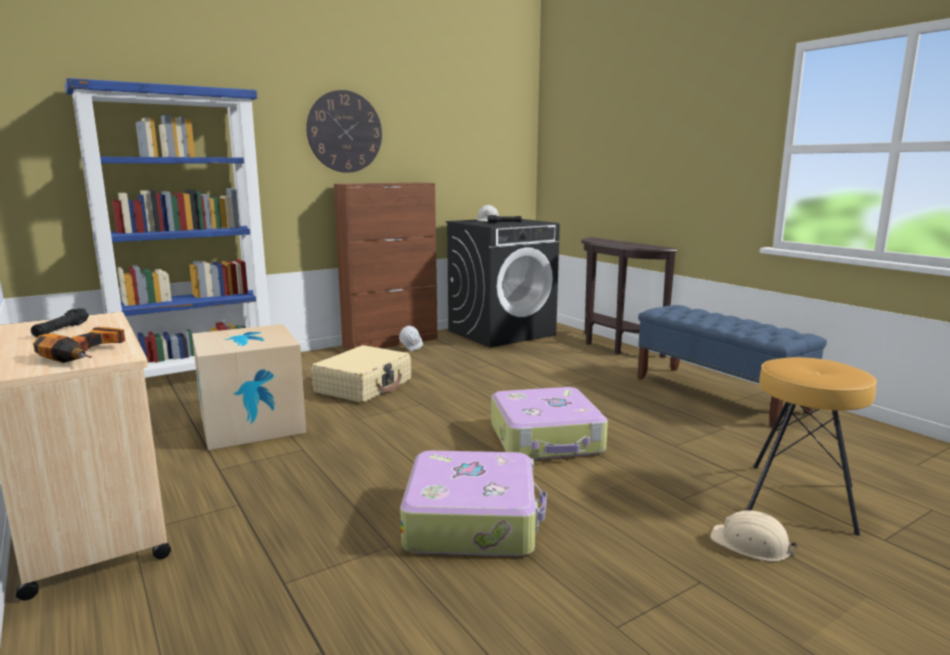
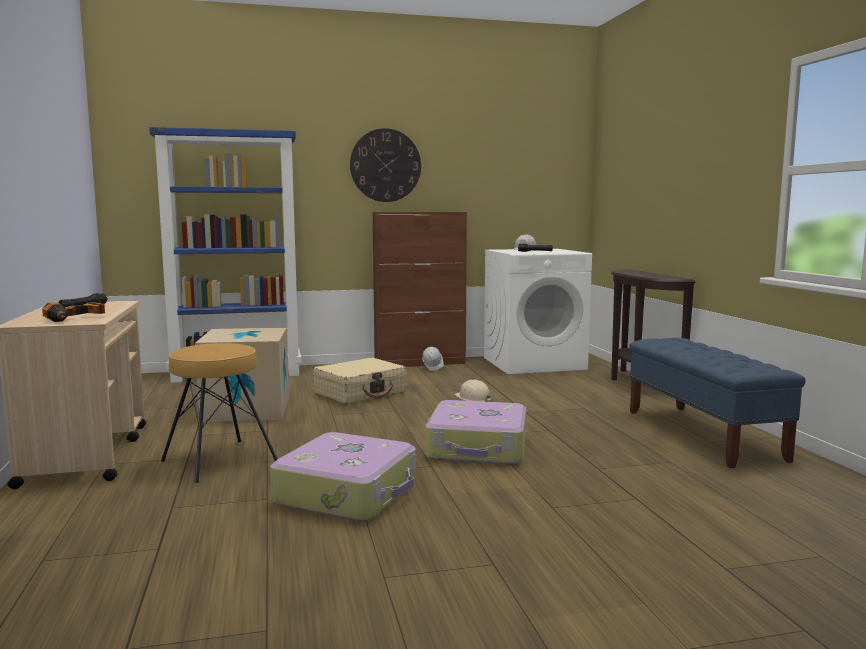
camera: 20 degrees right, 5 degrees down
black washing machine [446,219,560,348] -> white washing machine [484,249,592,374]
beige hard hat [710,510,798,562] -> beige hard hat moved to [454,380,492,402]
brown stool [746,357,877,536] -> brown stool moved to [161,343,278,483]

